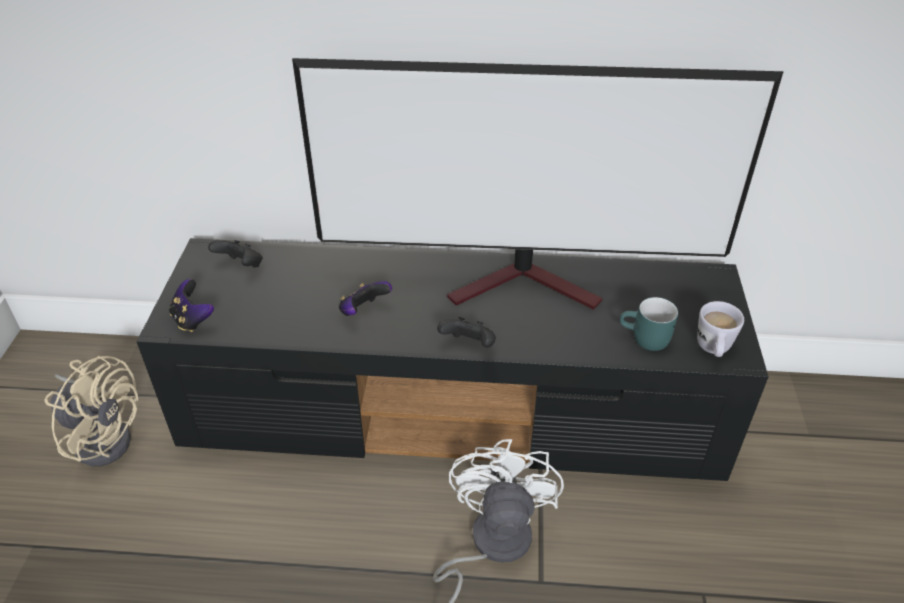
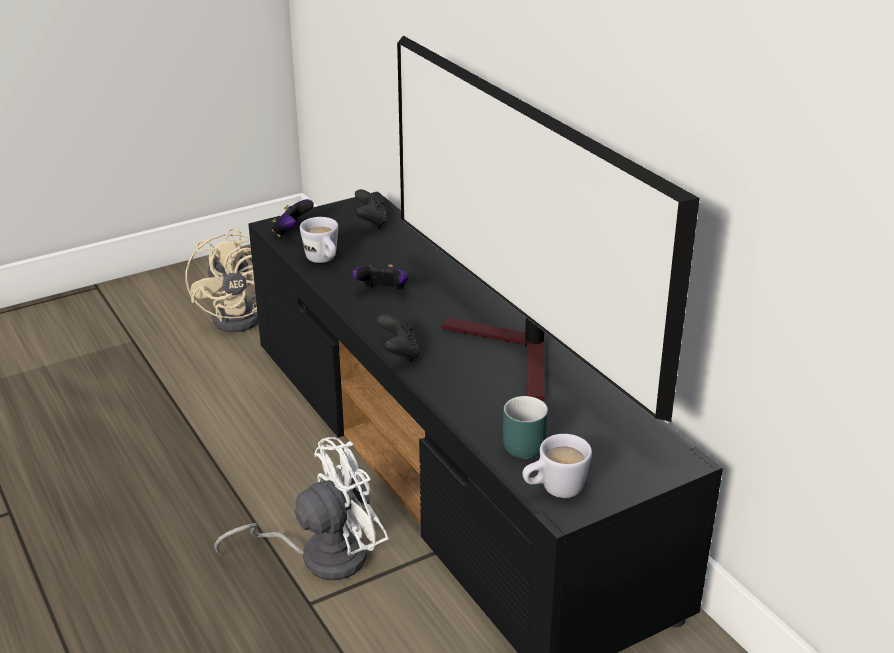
camera: 55 degrees right, 10 degrees down
none -> white mug [300,217,338,263]

